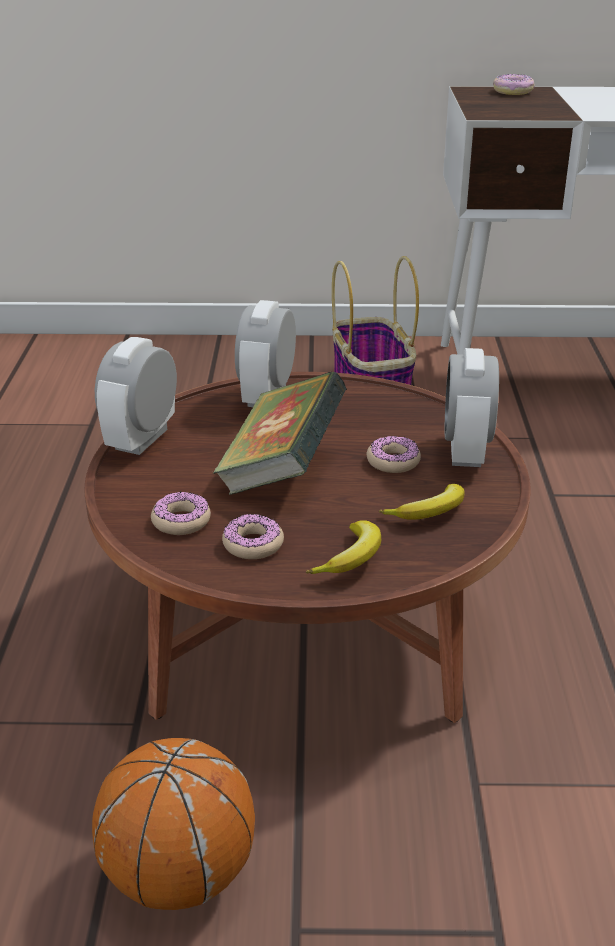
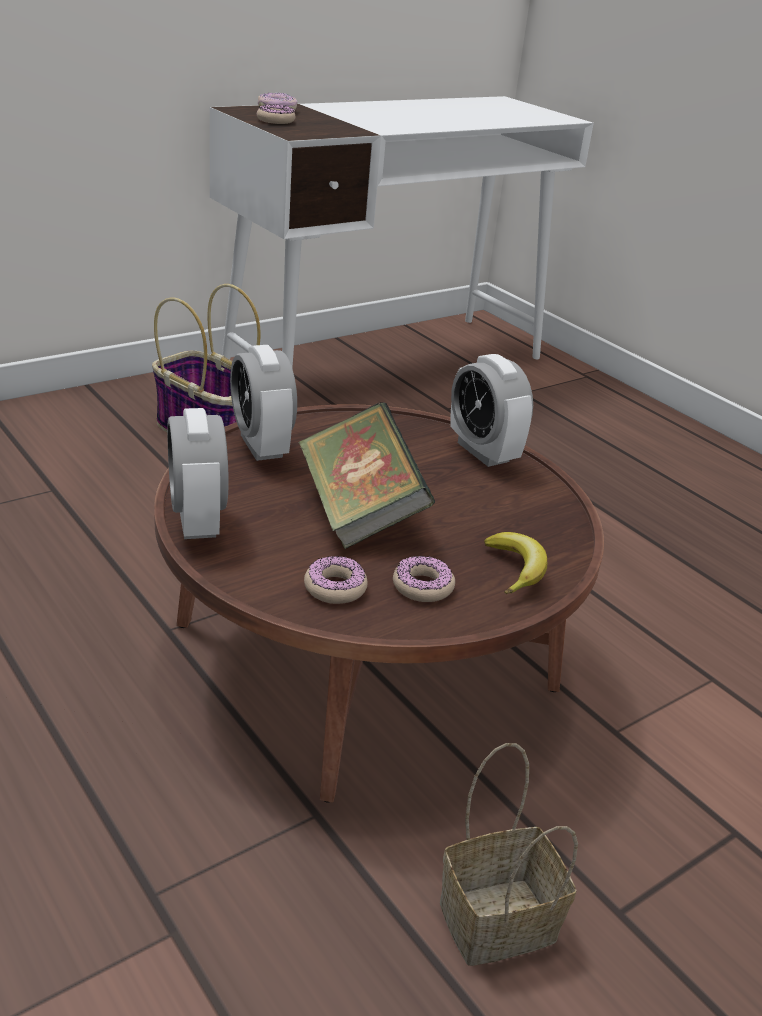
camera: 40 degrees left, 0 degrees up
basketball [92,738,255,910] -> basket [440,743,578,966]
donut [367,436,421,473] -> donut moved to [257,104,295,124]
banana [379,484,464,520] -> none

